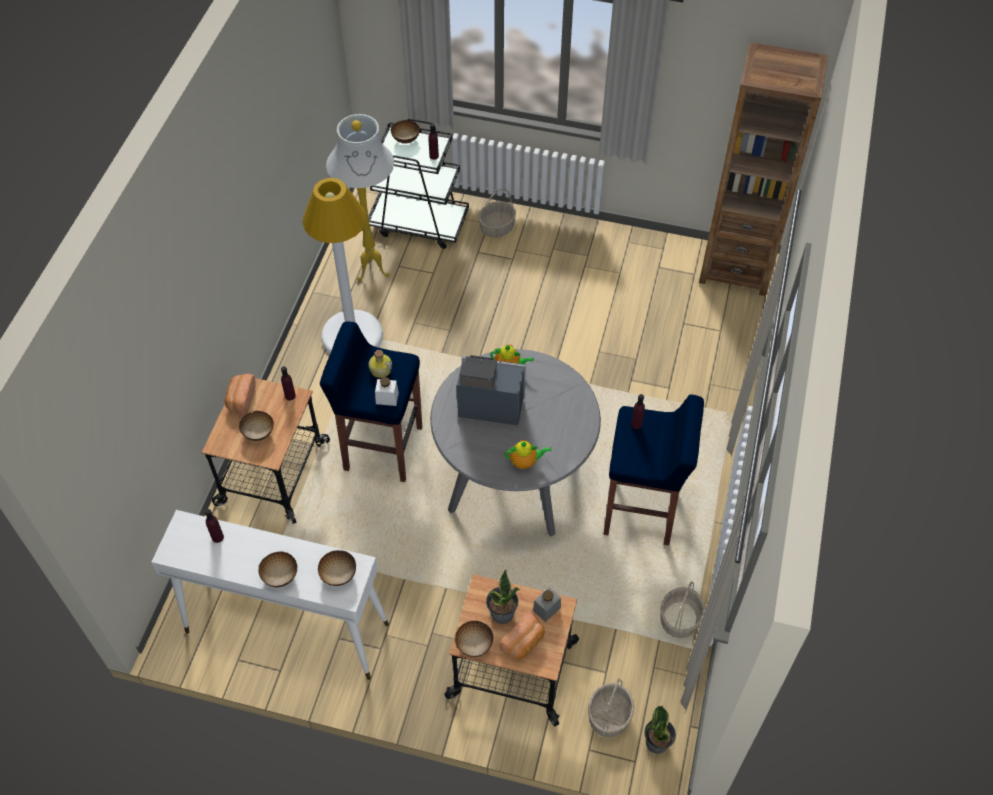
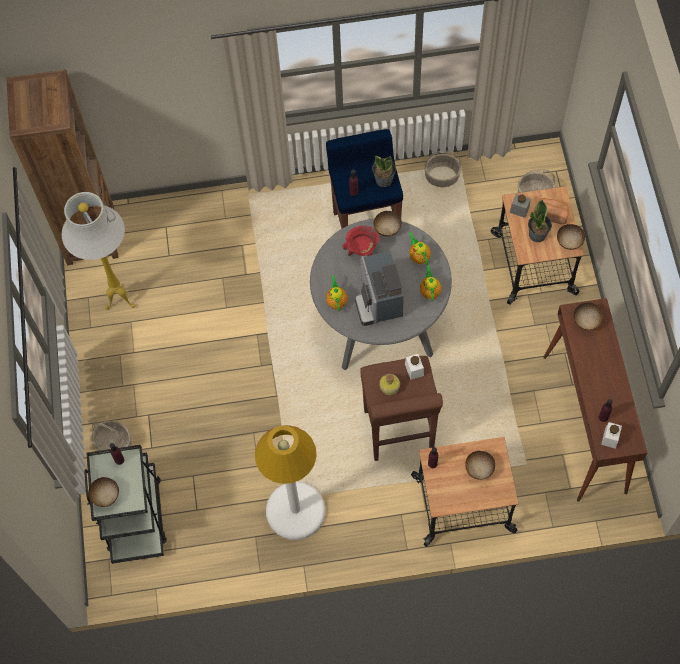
camera: 110 degrees left, 10 degrees up
white console table [151,510,389,680] -> brown console table [543,298,647,502]
bread [225,374,256,415] -> none
bowl [258,551,298,587] -> bowl moved to [373,211,402,237]
blue stool [320,322,422,482] -> brown stool [360,356,443,461]
white floor lamp [326,114,394,281] -> white floor lamp moved to [62,192,136,310]
potted plant [645,706,676,754] -> potted plant moved to [372,155,396,187]
none -> red cooking pot [342,226,379,256]
none -> teapot [420,265,441,301]
none -> white jar [601,422,622,449]

